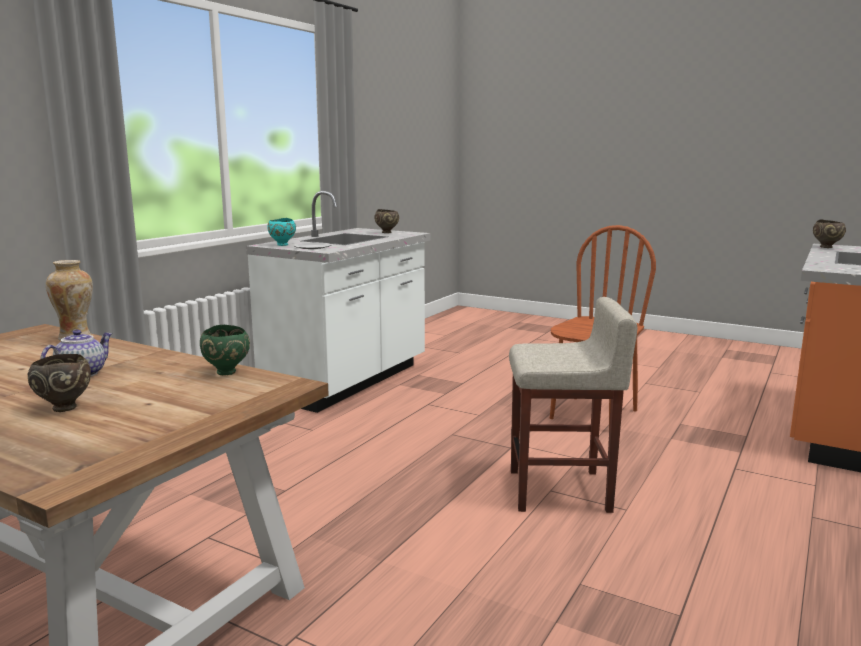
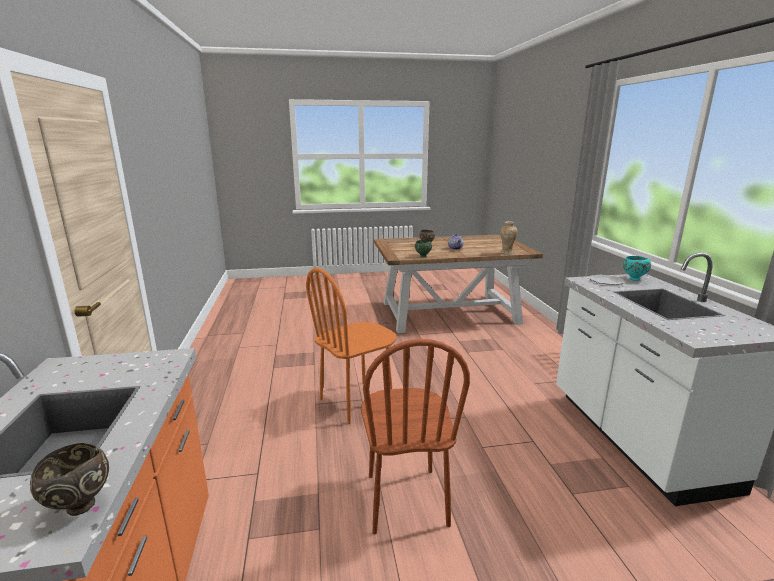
camera: 140 degrees right, 5 degrees up
brown bowl [374,209,399,233] -> none
beige stool [509,297,637,513] -> orange chair [306,268,397,424]

